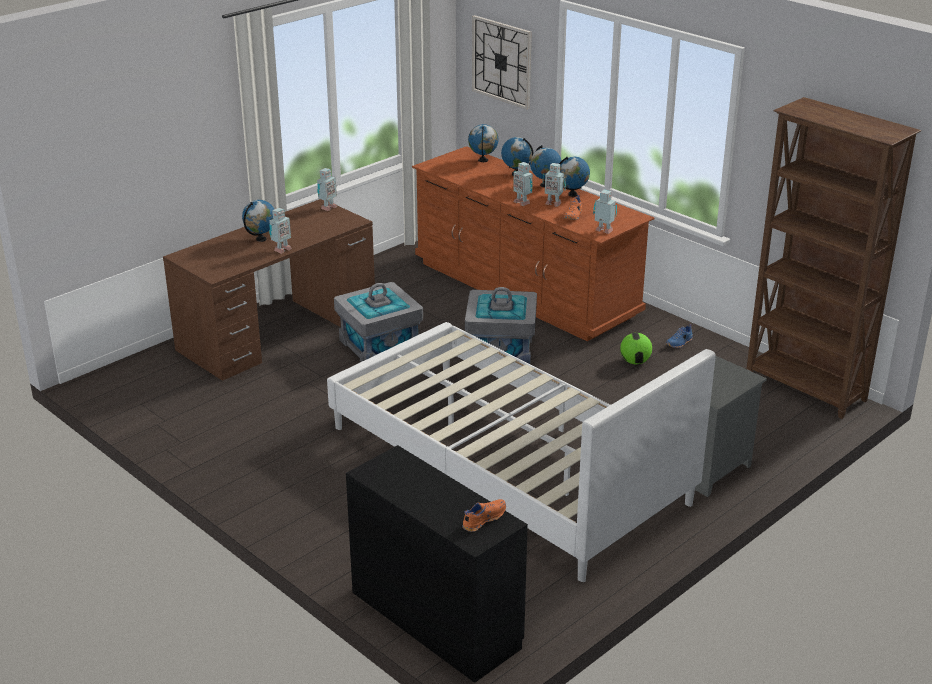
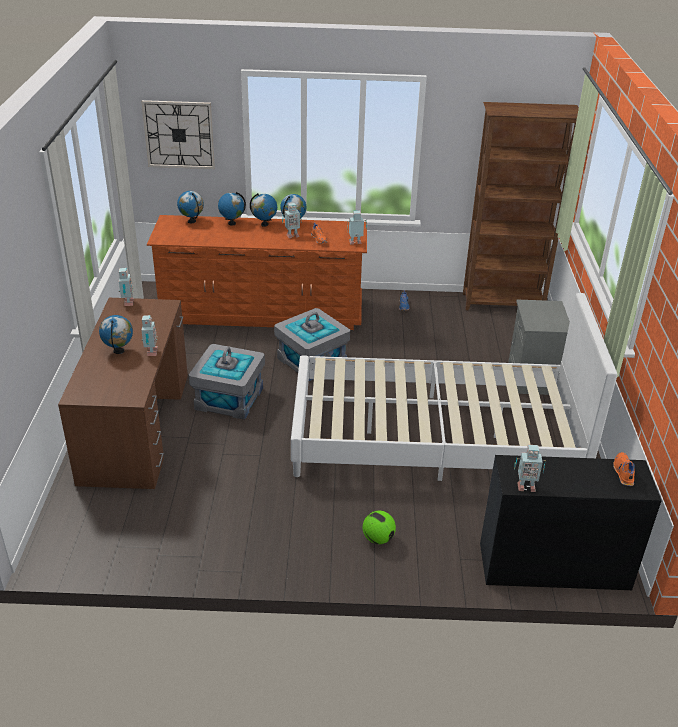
camera: 45 degrees left, 5 degrees up
toy robot [513,162,533,206] -> toy robot moved to [514,445,546,492]
football [620,333,652,364] -> football moved to [363,511,396,544]

